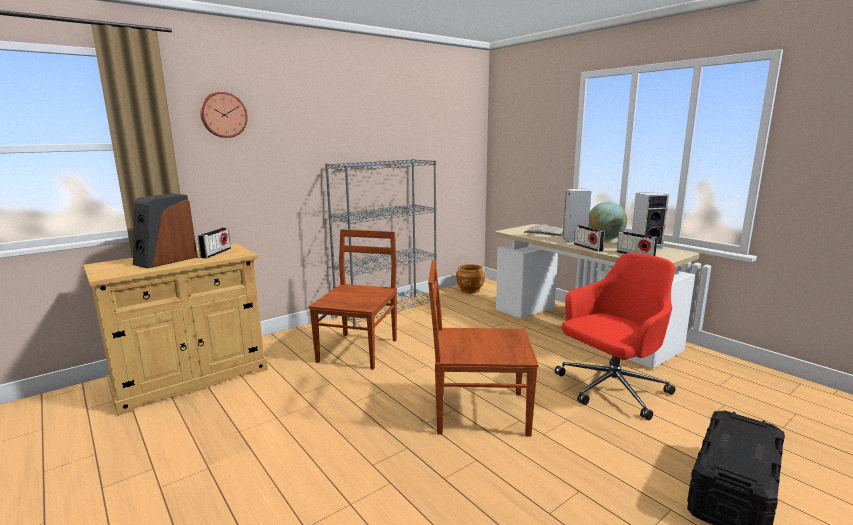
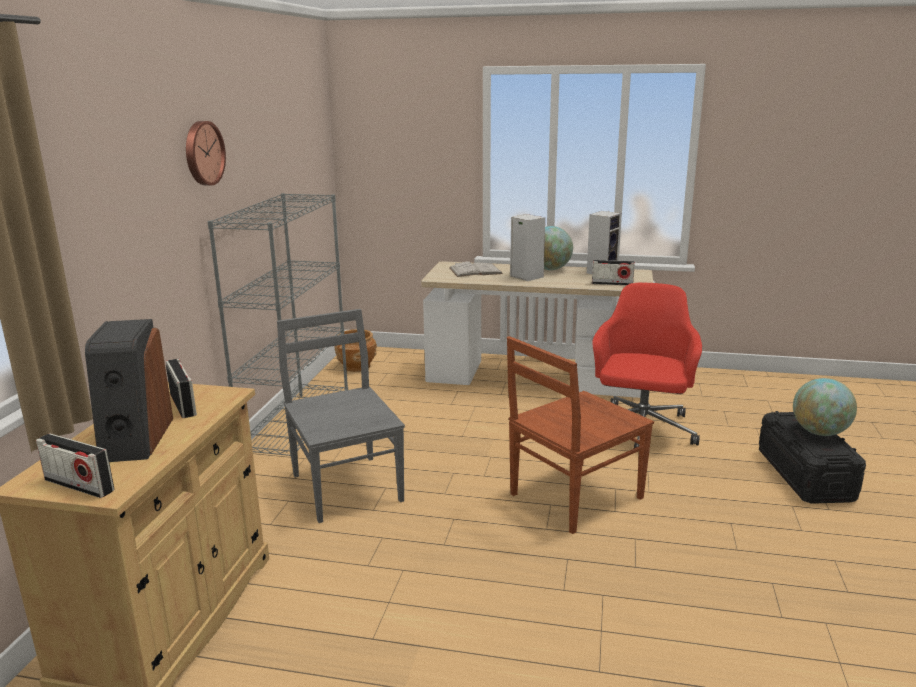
camera: 40 degrees left, 5 degrees up
wall clock [200,92,248,138] -> wall clock moved to [186,121,226,186]
brown chair [309,229,397,370] -> grey chair [277,309,405,523]
radio [574,225,605,252] -> radio moved to [36,433,114,498]
none -> globe [793,378,857,436]

